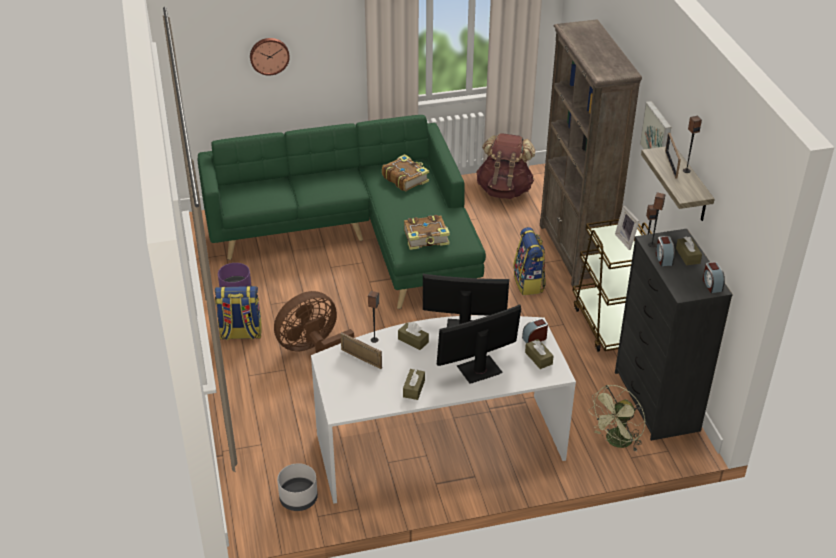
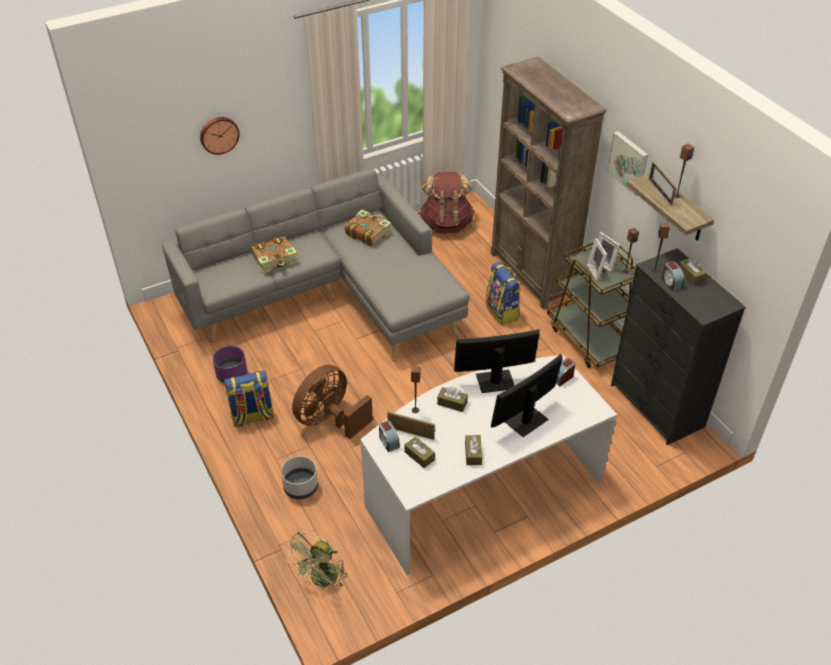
camera: 15 degrees left, 5 degrees up
green sofa [198,115,486,309] -> grey sofa [162,168,469,361]
grey planter [277,463,318,511] -> grey planter moved to [281,456,318,499]
book [404,215,450,250] -> book moved to [251,237,298,274]
brown tissue box [525,339,554,369] -> brown tissue box moved to [404,437,435,468]
green fan [588,385,646,452] -> green fan moved to [285,531,348,590]
alarm clock [703,262,725,293] -> alarm clock moved to [379,420,399,452]
none -> picture frame [587,238,607,281]

